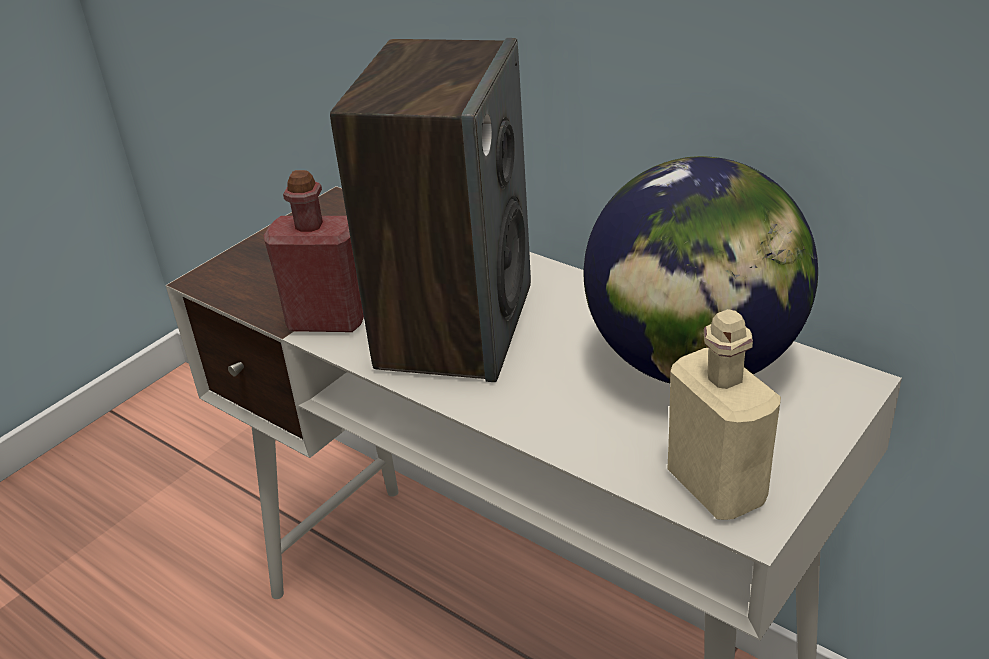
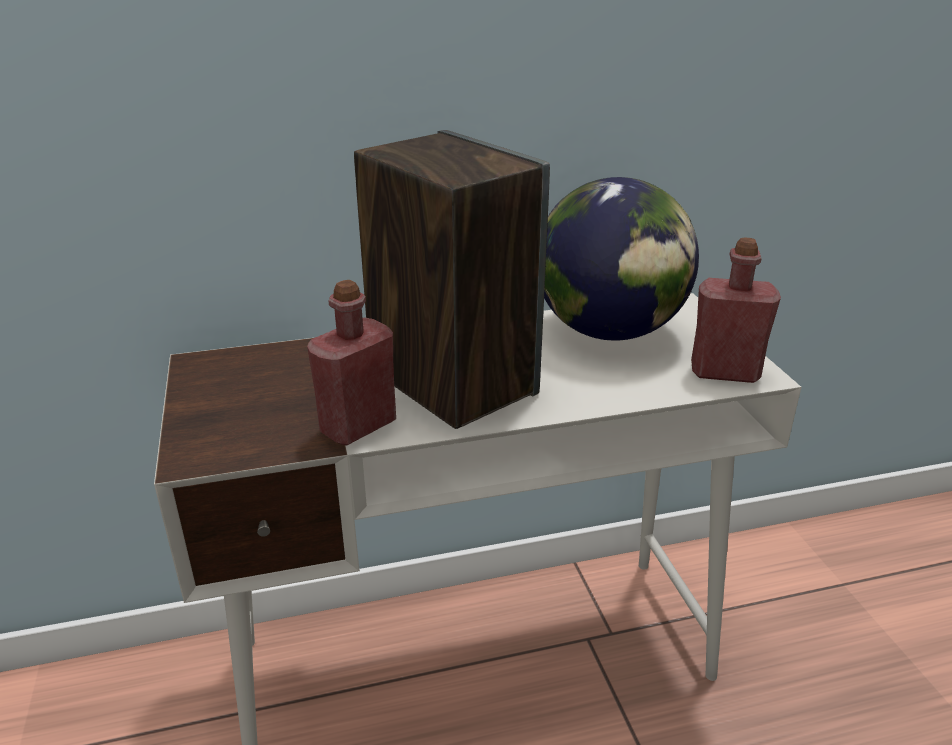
camera: 55 degrees left, 5 degrees down
beige bottle [667,309,781,520] -> red bottle [691,237,781,383]

